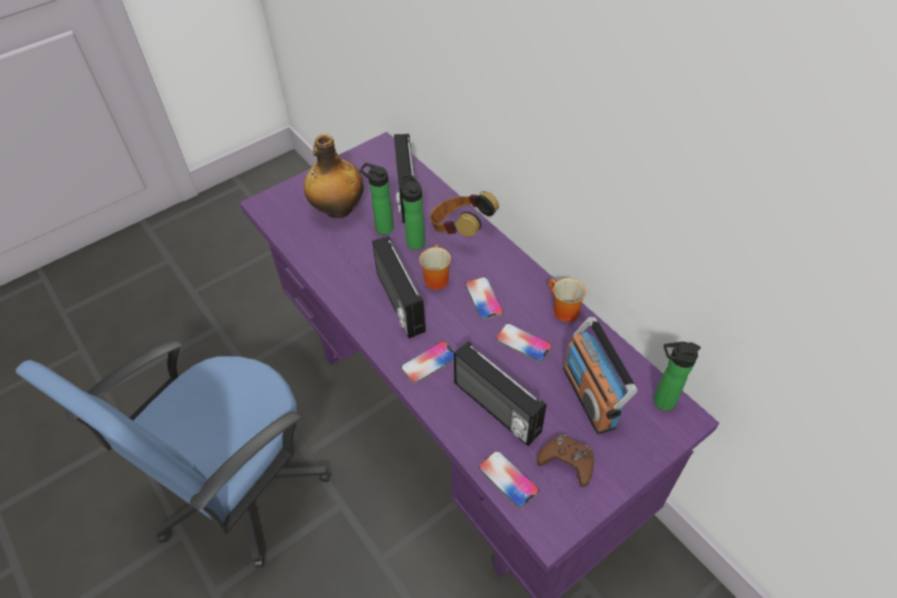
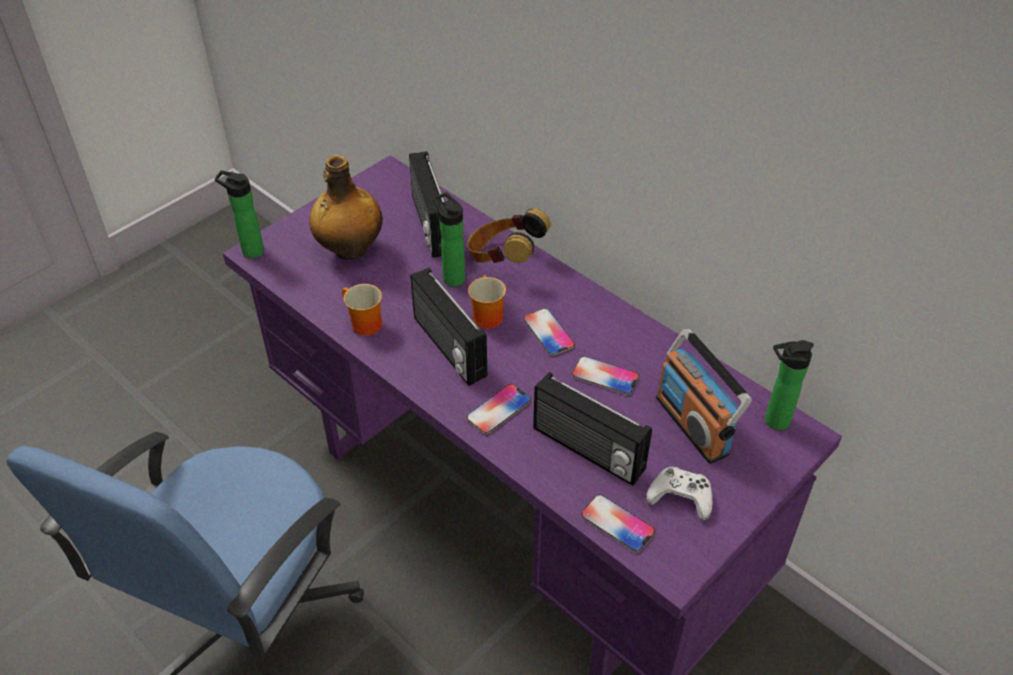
camera: 10 degrees left, 5 degrees down
bottle [360,163,394,235] -> bottle moved to [215,171,264,258]
brown game controller [537,435,594,487] -> white game controller [646,467,713,521]
mug [549,278,587,322] -> mug moved to [342,284,382,336]

